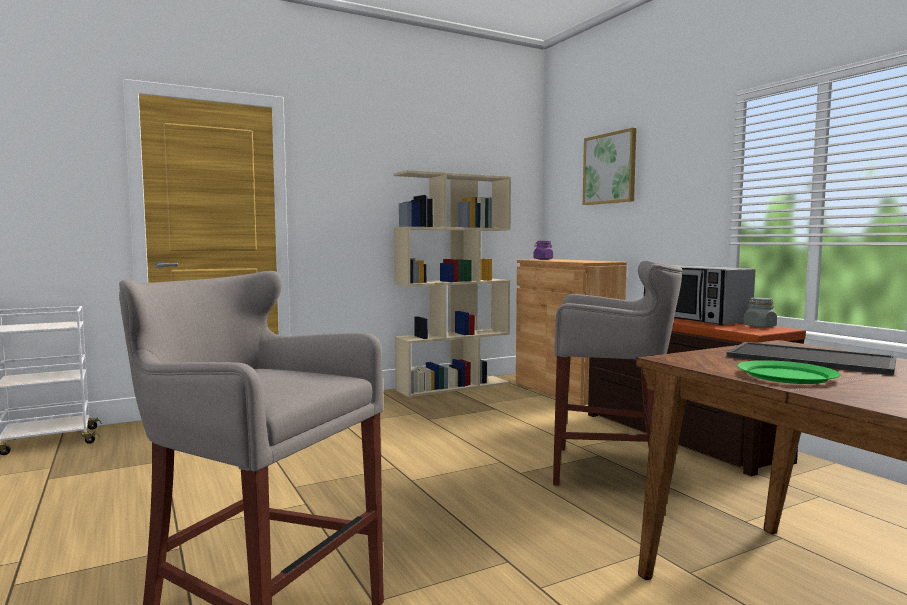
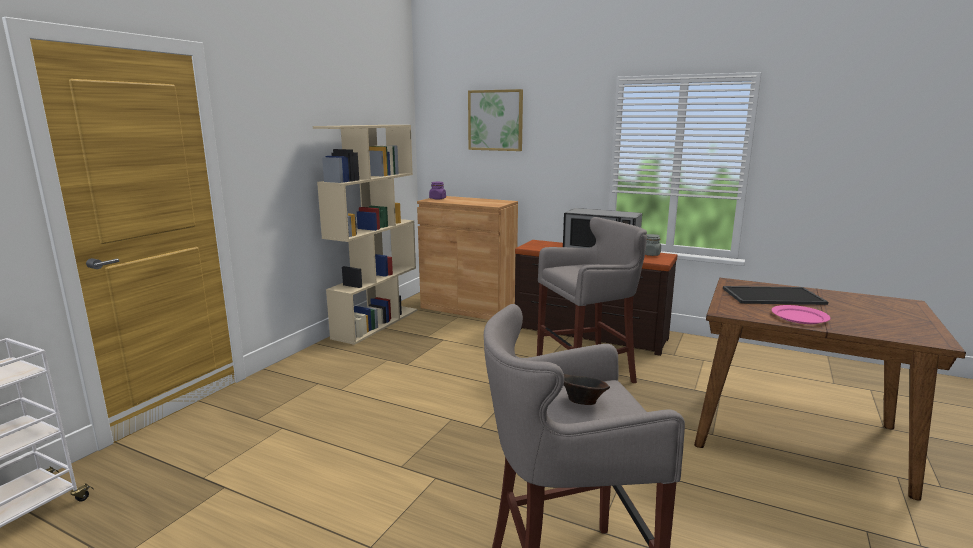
camera: 35 degrees left, 10 degrees up
green plate [737,360,840,384] -> pink plate [771,305,830,324]
none -> brown bowl [563,374,610,405]

